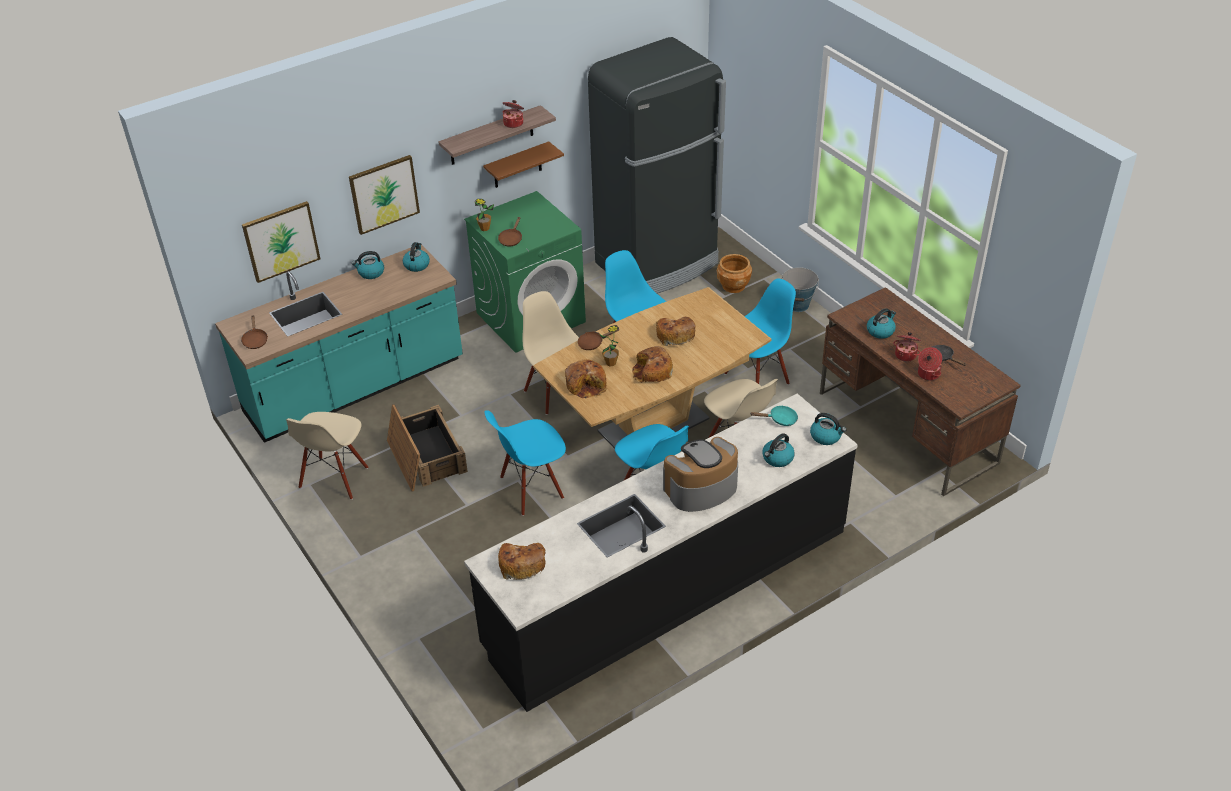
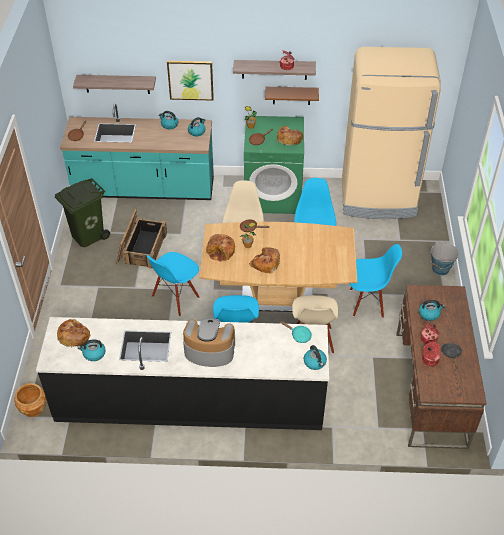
camera: 35 degrees right, 5 degrees up
picture [242,201,320,283] -> shelf [73,75,156,94]
beige chair [286,412,368,500] -> green trash can [55,178,110,247]
blue chair [484,410,566,516] -> blue chair turned 60 degrees counterclockwise [146,252,200,316]
black fridge [588,37,726,294] -> beige fridge [342,47,441,219]
bread [656,317,696,346] -> bread moved to [277,126,303,146]
brown planter [717,254,752,293] -> brown planter moved to [14,383,46,417]
kettle [762,433,795,467] -> kettle moved to [78,339,106,361]

